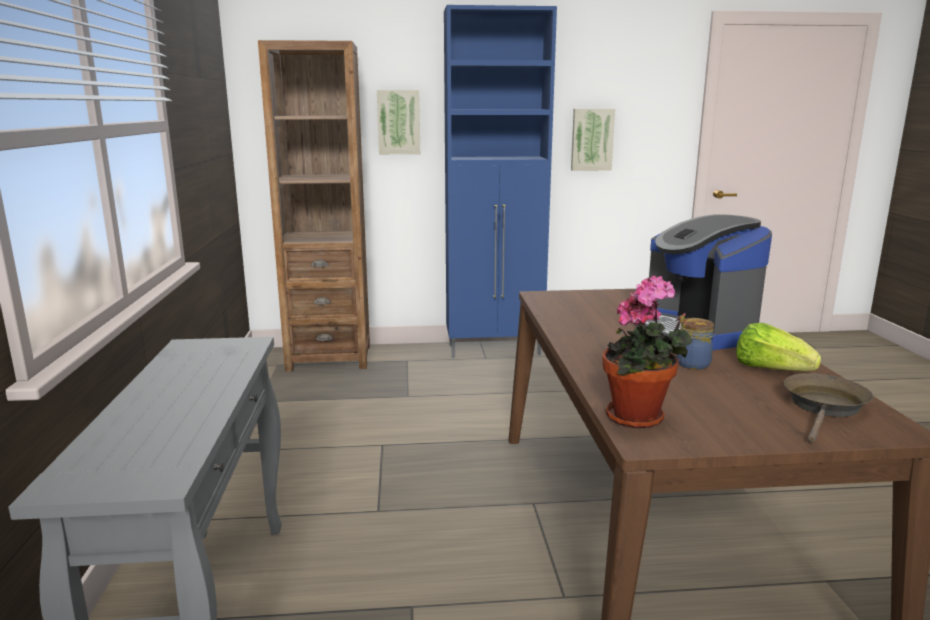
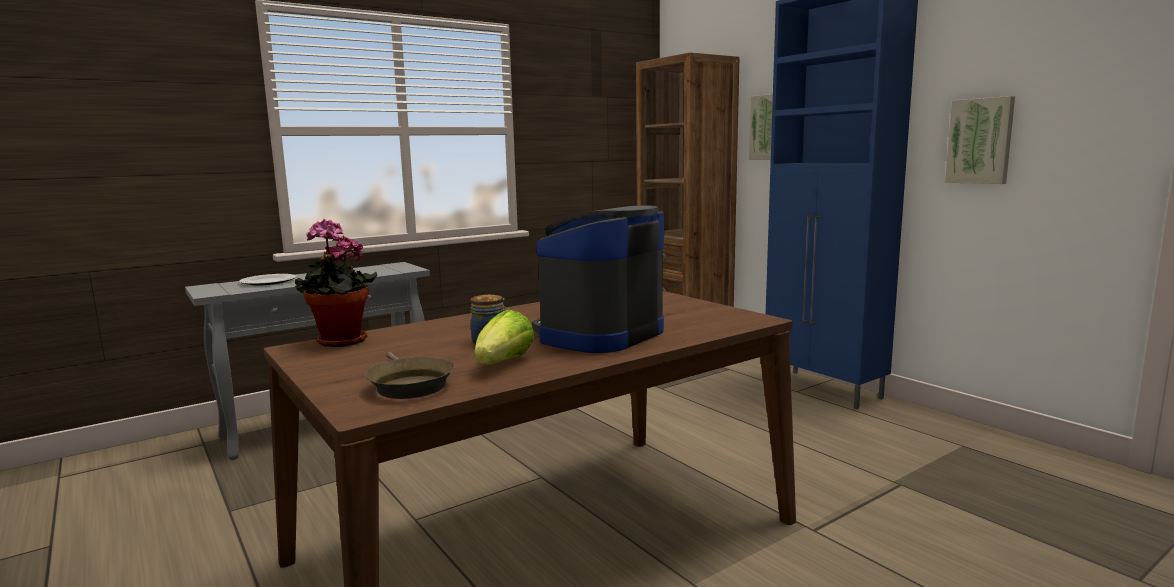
camera: 60 degrees right, 5 degrees down
brown frying pan [784,373,873,442] -> brown frying pan turned 60 degrees clockwise [365,352,455,399]
none -> plate [239,274,297,286]

